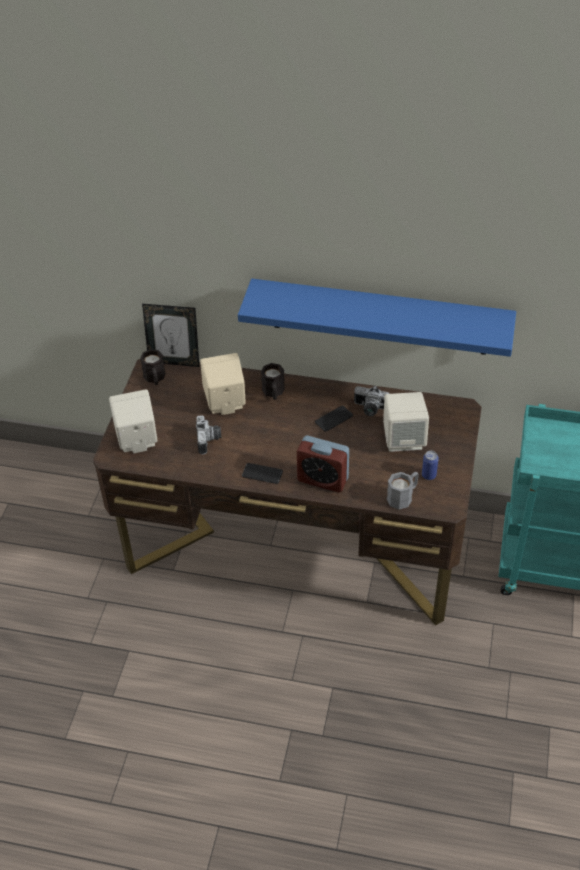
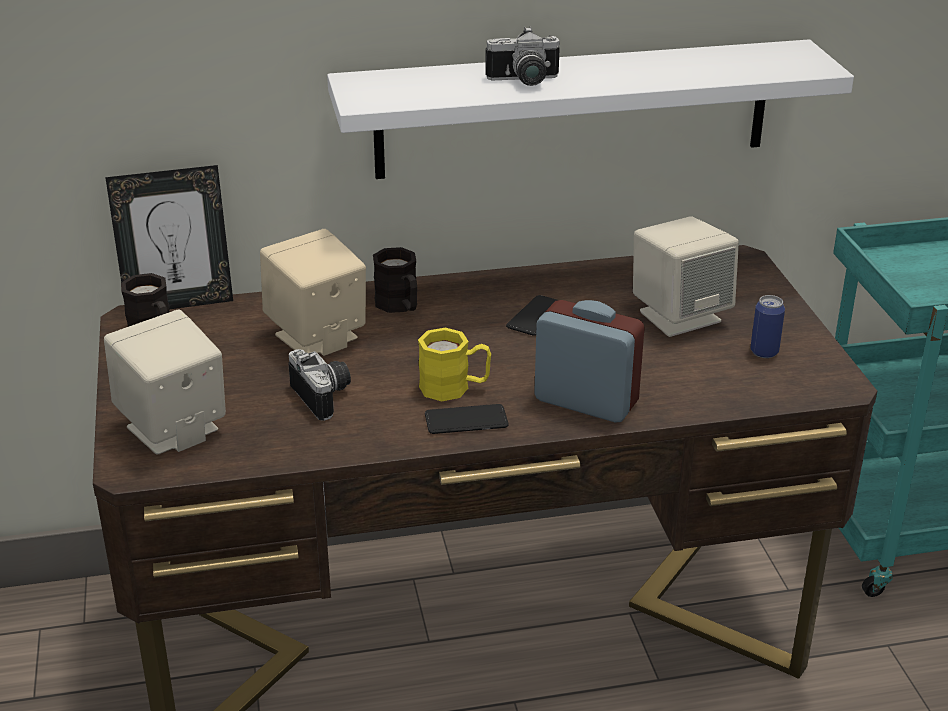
camera: 25 degrees left, 15 degrees down
blue shelf [238,279,516,357] -> white shelf [327,39,854,179]
alarm clock [297,436,349,492] -> alarm clock turned 150 degrees counterclockwise [534,300,645,423]
camera [354,385,390,416] -> camera moved to [485,27,560,86]
grey mug [387,472,419,509] -> none
none -> yellow mug [418,328,491,401]

